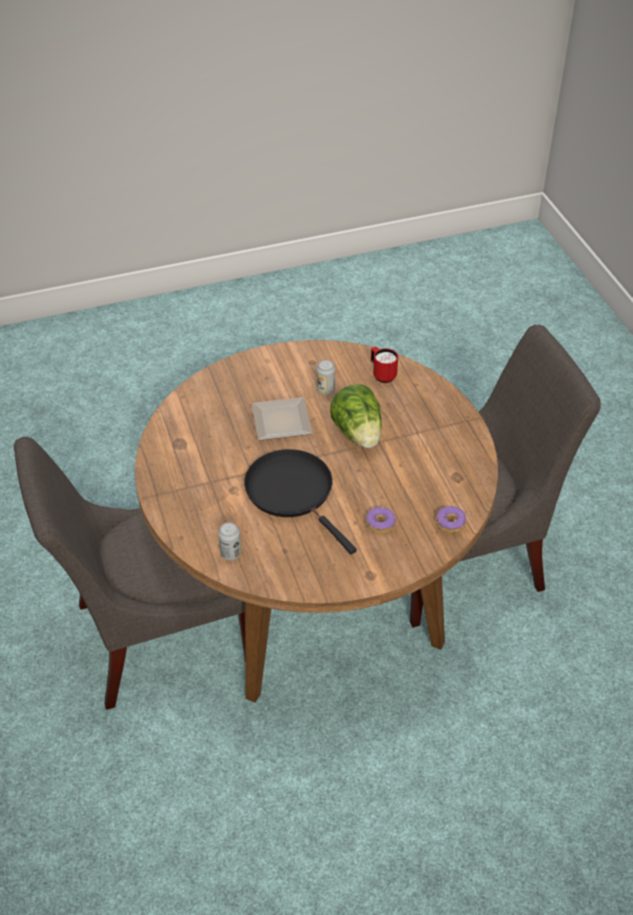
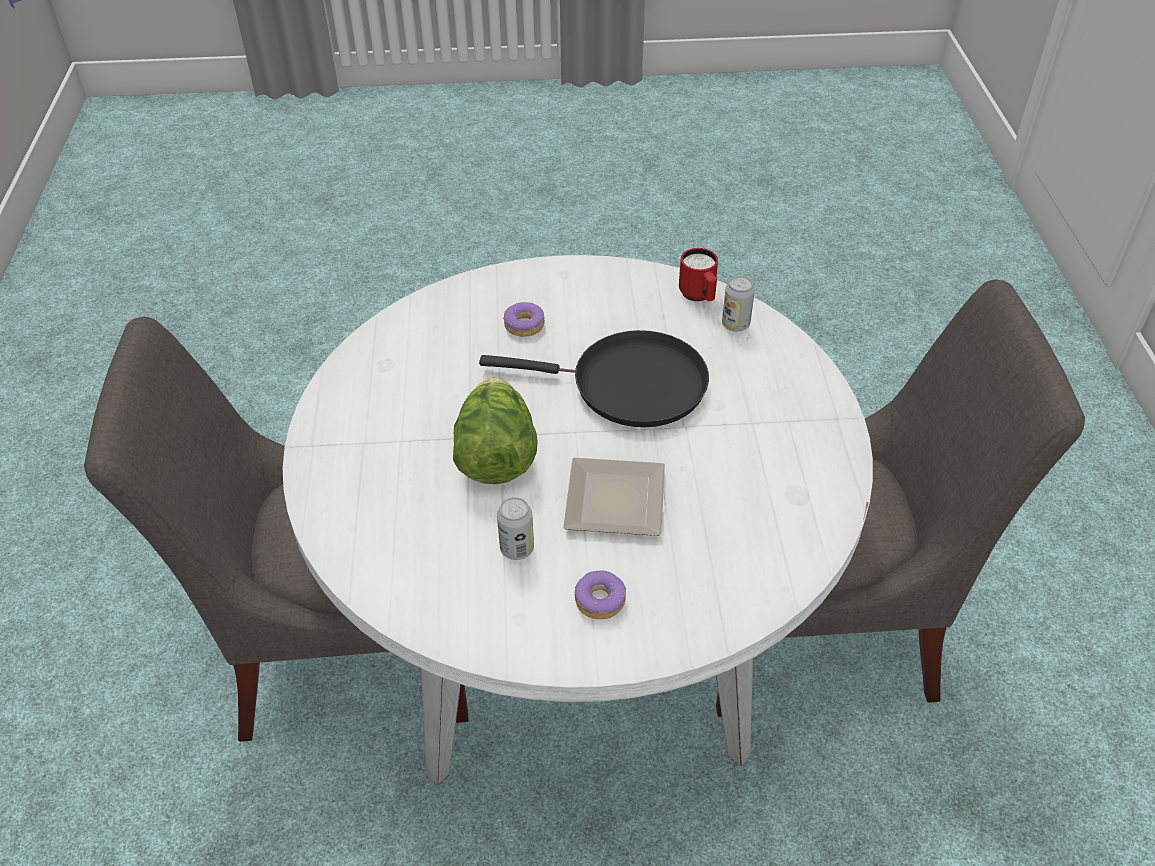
camera: 165 degrees left, 0 degrees up
brown dining table [135,340,498,703] -> white dining table [283,255,873,786]
black frying pan [244,449,357,554] -> black frying pan turned 60 degrees counterclockwise [479,330,709,427]
red mug [371,347,398,383] -> red mug moved to [679,248,718,301]
donut [436,506,466,533] -> donut moved to [575,571,626,619]

